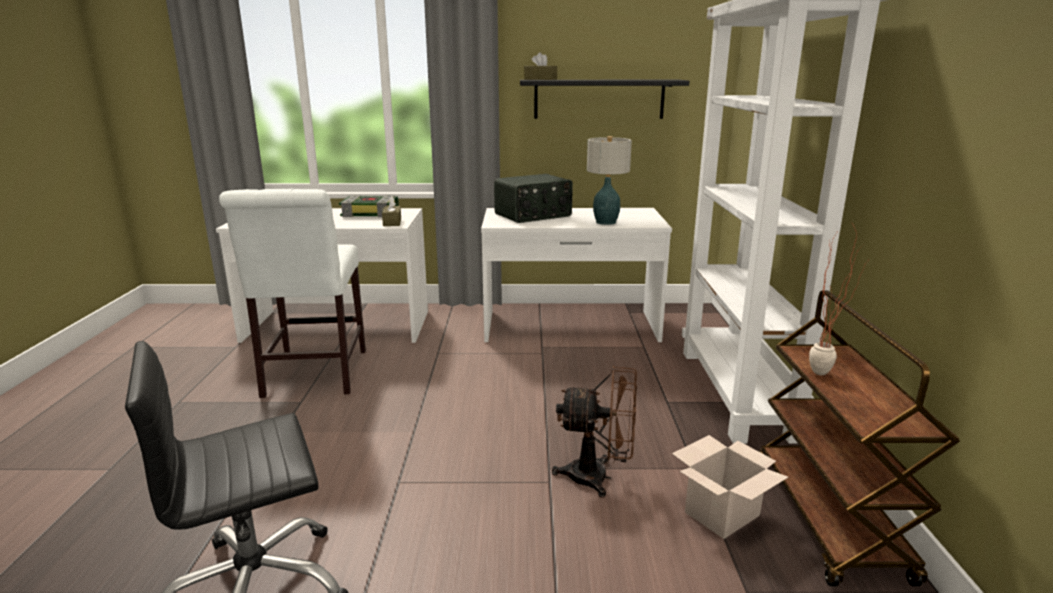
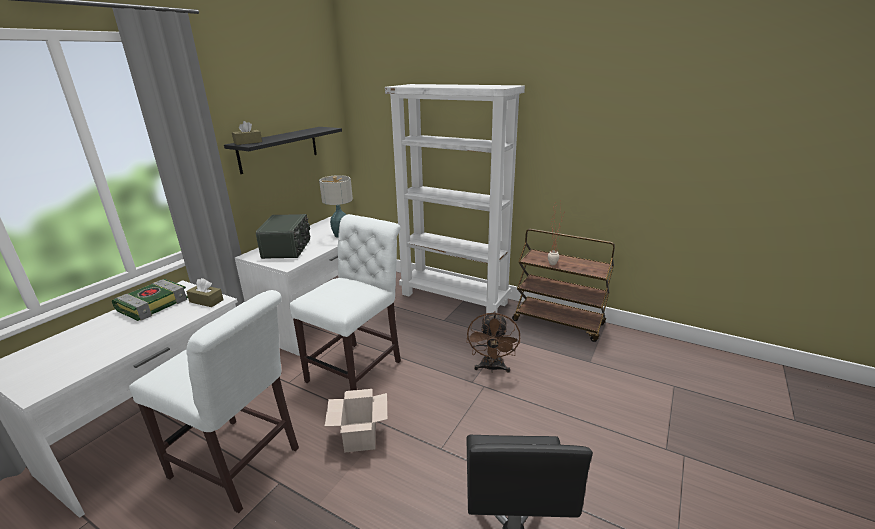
camera: 60 degrees left, 5 degrees up
brown fan [552,366,637,498] -> brown fan turned 150 degrees clockwise [466,311,520,373]
cardboard box [672,435,788,539] -> cardboard box moved to [325,389,388,453]
none -> white chair [289,214,401,391]

